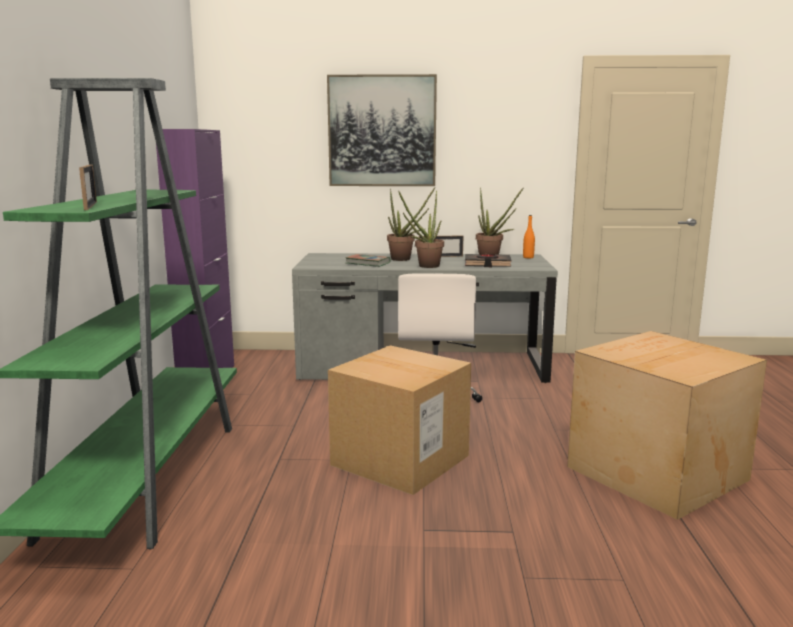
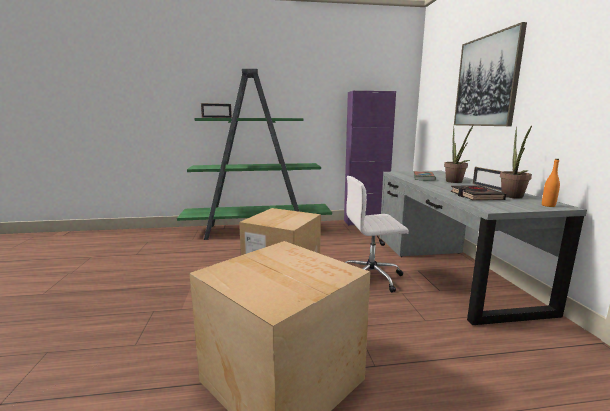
camera: 80 degrees right, 0 degrees up
potted plant [399,191,444,268] -> none

